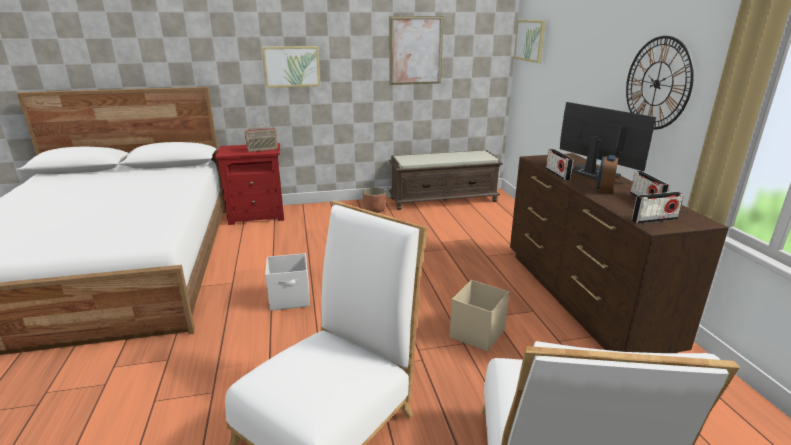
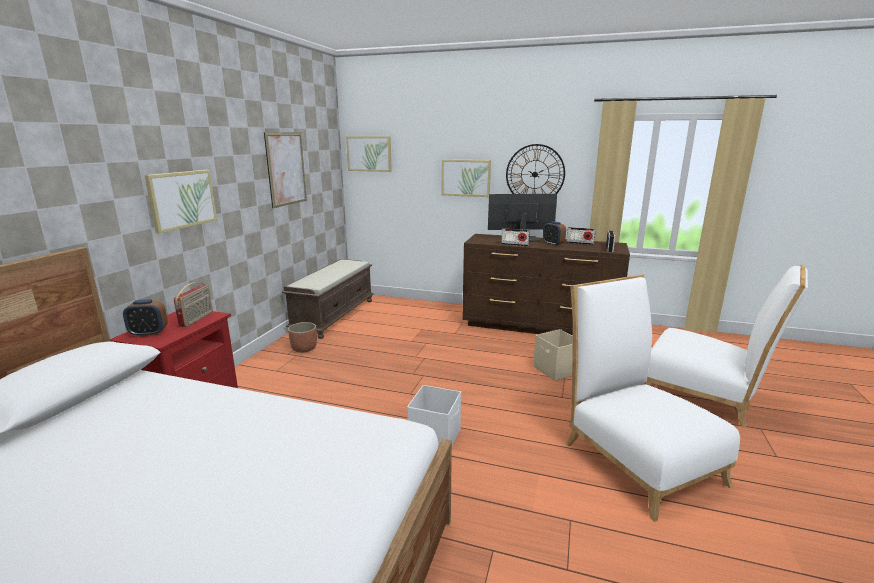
camera: 60 degrees left, 5 degrees down
none -> alarm clock [123,299,168,337]
none -> picture [442,159,491,197]

